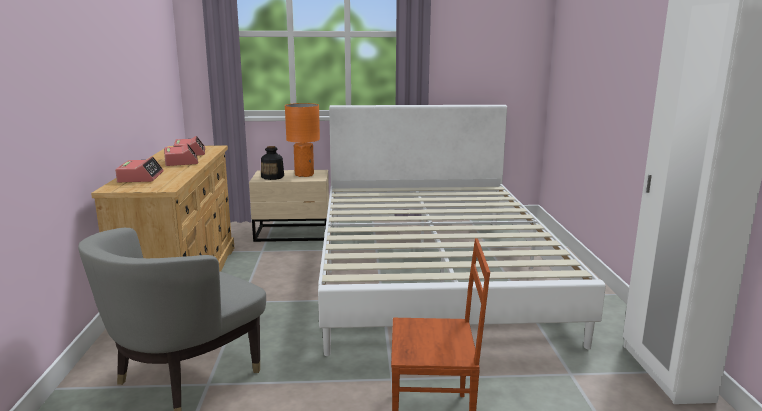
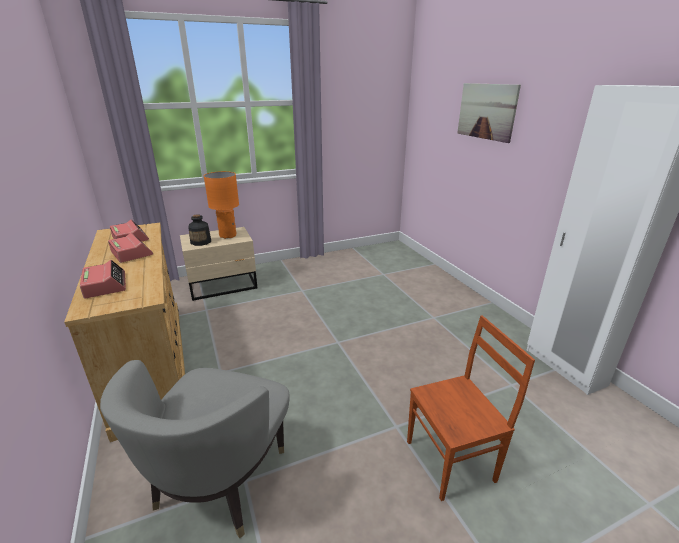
camera: 20 degrees left, 10 degrees up
white bed [318,105,606,356] -> none
none -> picture [457,83,521,143]

